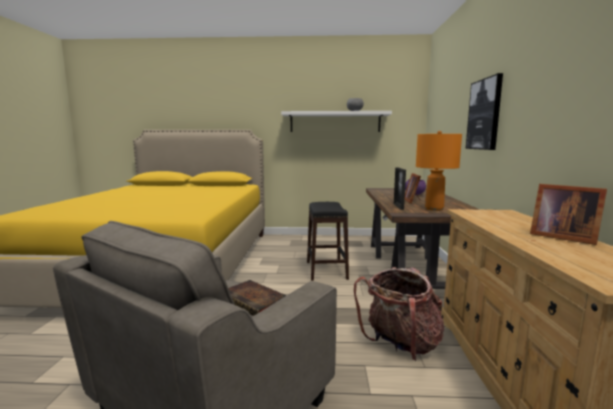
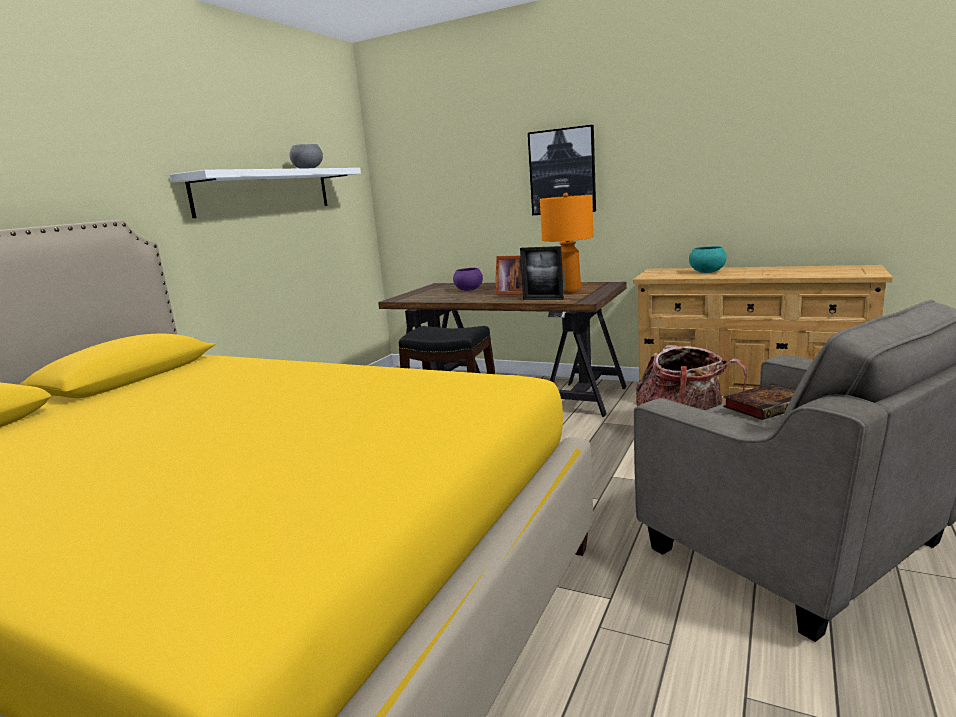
camera: 65 degrees left, 5 degrees up
picture frame [530,184,607,245] -> none
none -> turquoise bowl [689,246,727,273]

